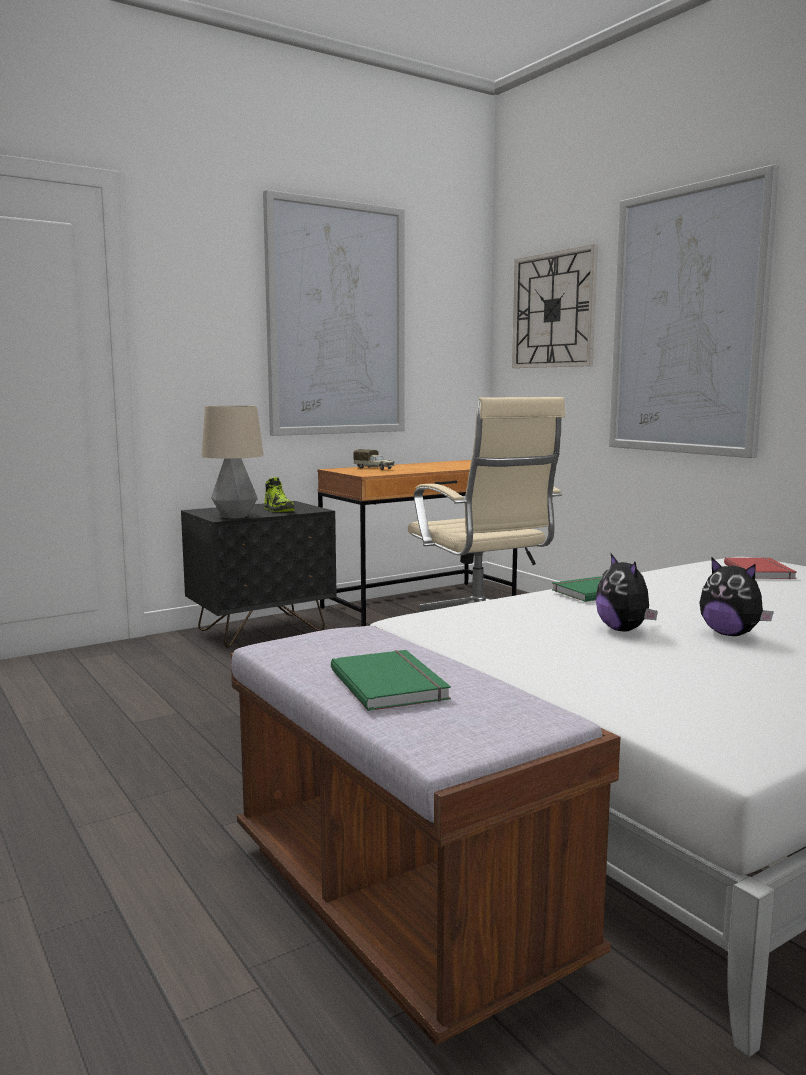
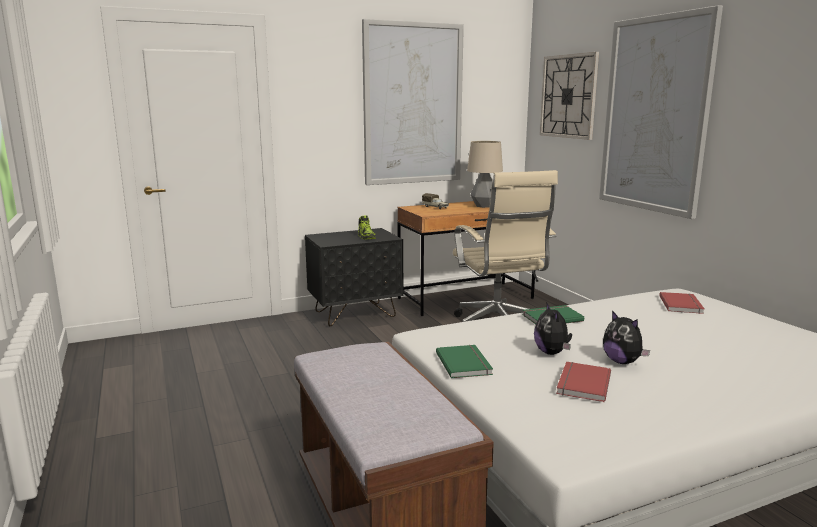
camera: 10 degrees right, 5 degrees up
table lamp [201,406,264,519] -> table lamp moved to [467,141,503,208]
green book [331,650,451,711] -> green book moved to [436,345,493,378]
none -> red book [556,362,611,402]

